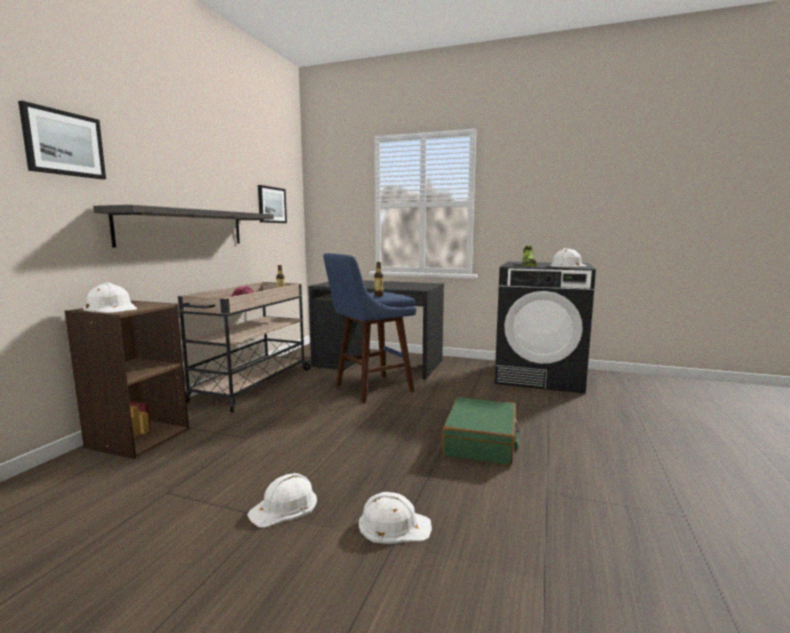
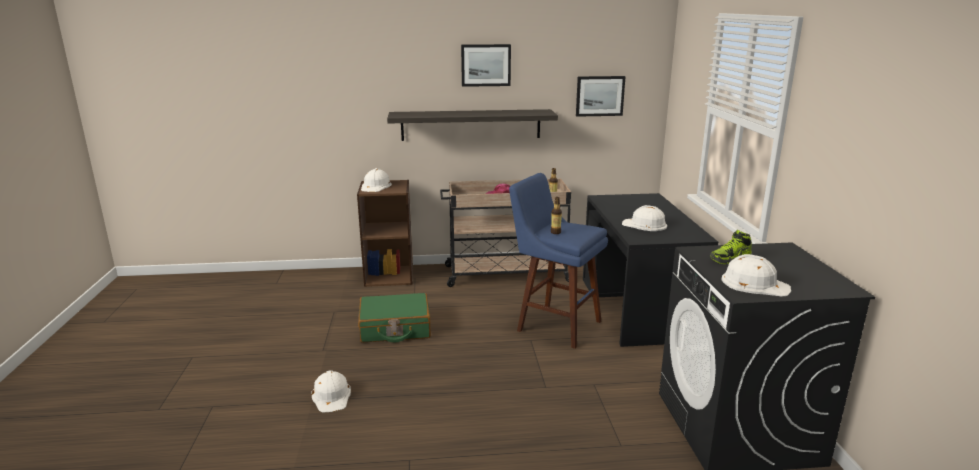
camera: 65 degrees right, 10 degrees up
picture [18,101,106,179] -> picture moved to [461,44,511,87]
white hard hat [247,473,317,528] -> white hard hat moved to [622,205,667,231]
green suitcase [442,397,520,466] -> green suitcase moved to [358,293,431,343]

